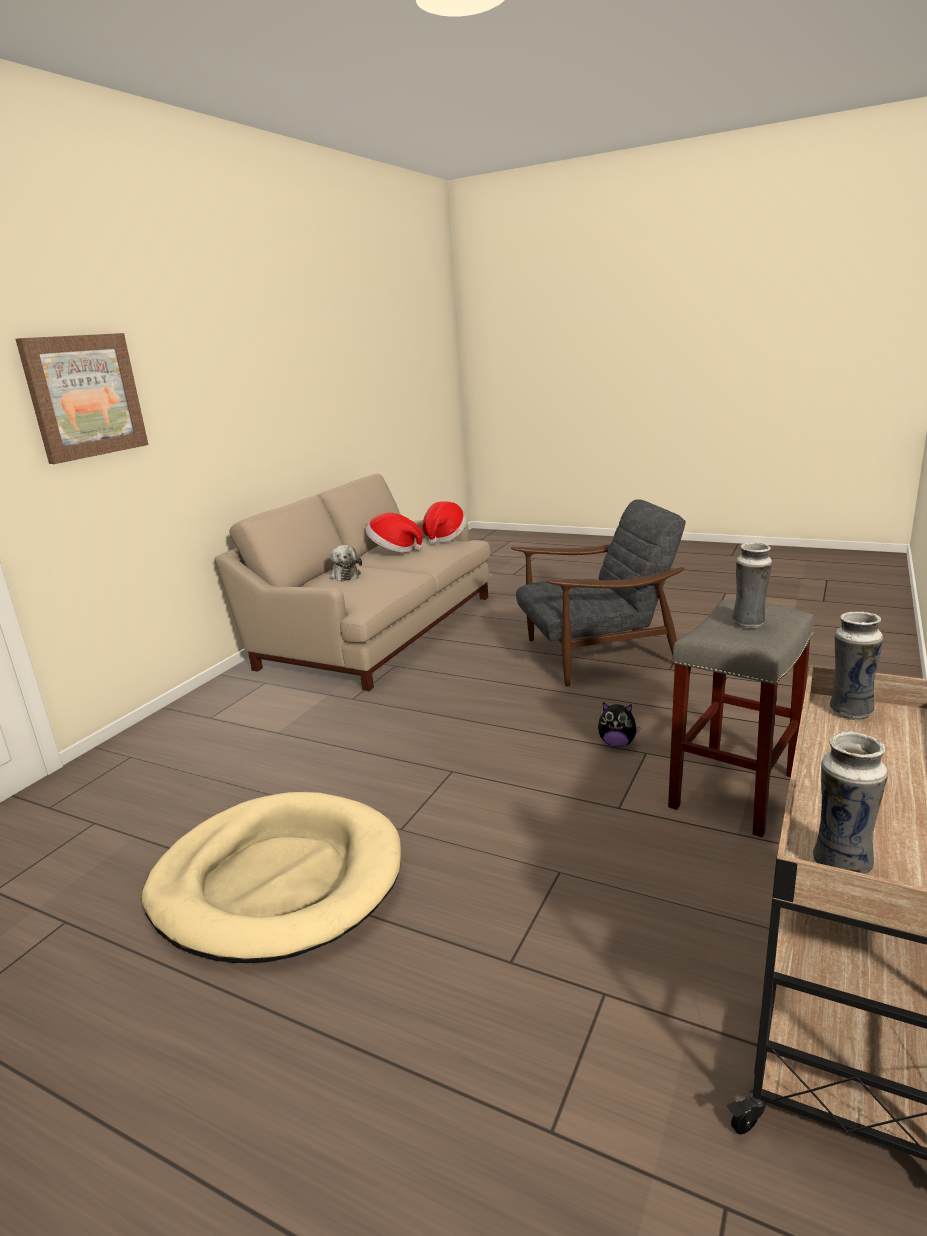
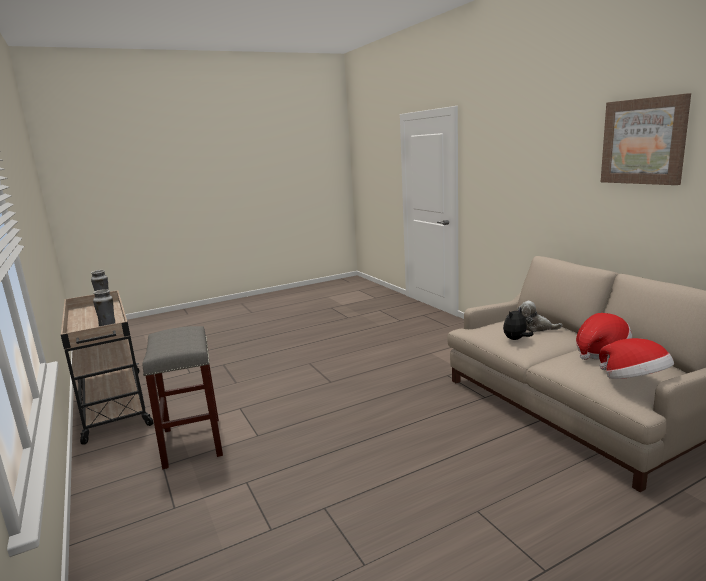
camera: 125 degrees right, 5 degrees down
picture [16,333,148,464] -> picture moved to [601,93,691,185]
beige dog bed [142,792,401,963] -> none
grey armchair [511,499,686,686] -> none
plush toy [598,702,641,747] -> plush toy moved to [503,307,534,340]
vase [732,542,772,628] -> none

